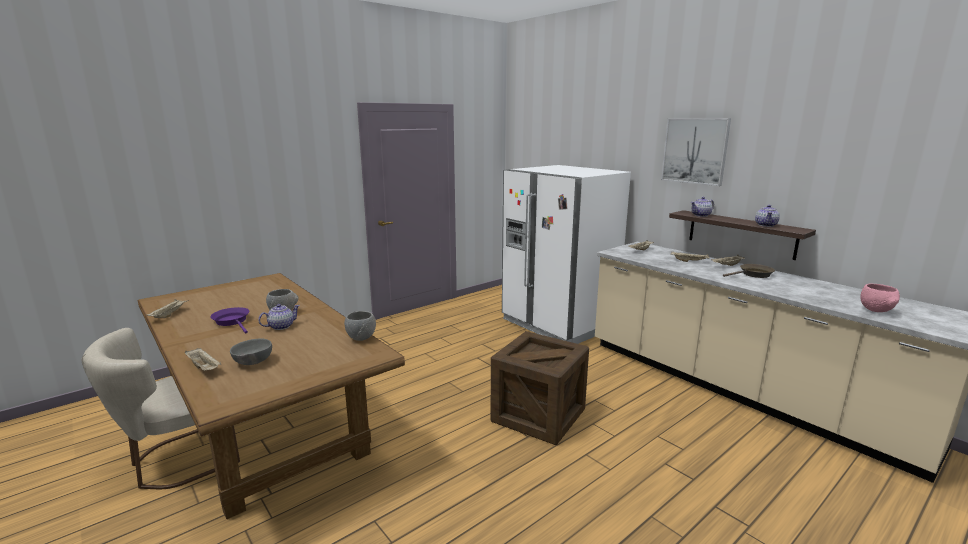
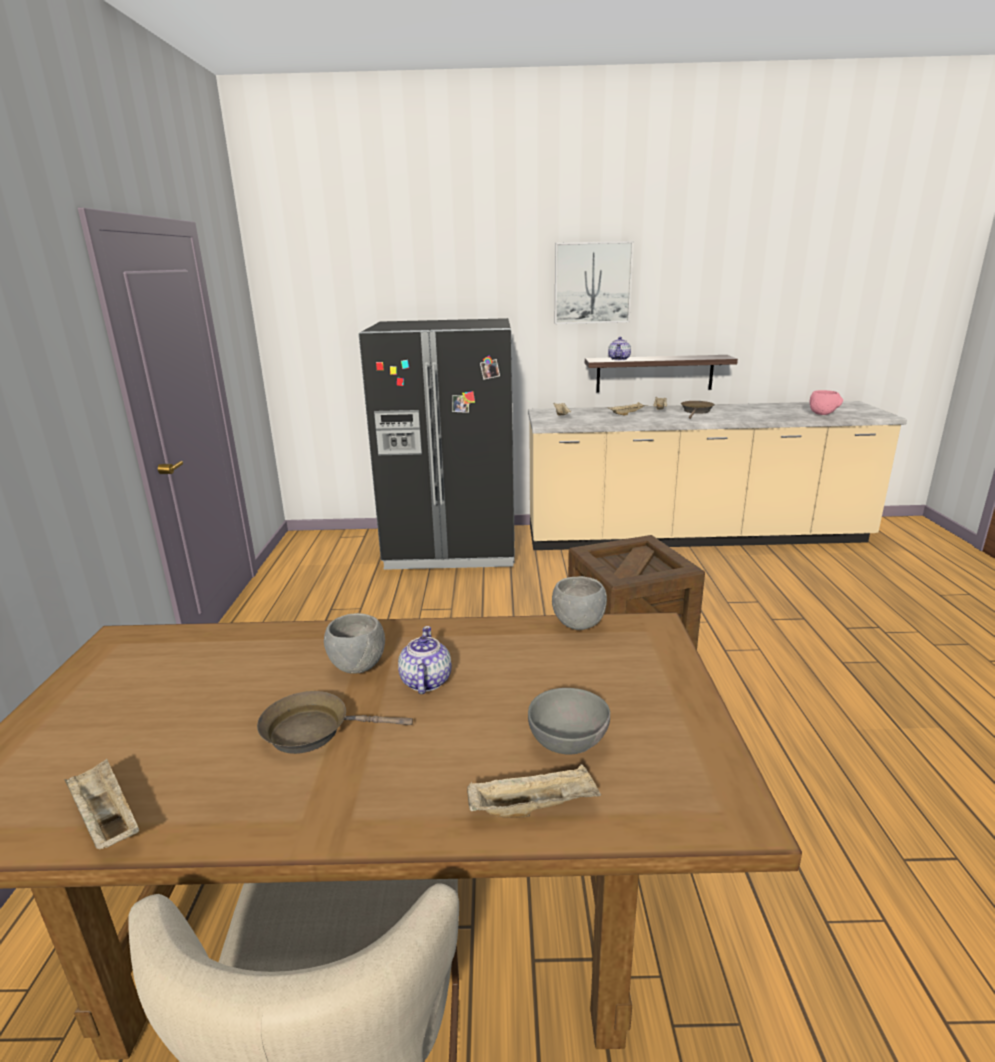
camera: 50 degrees left, 5 degrees up
purple frying pan [210,307,249,333] -> brown frying pan [257,691,413,754]
white fridge [502,165,631,344] -> black fridge [359,318,515,570]
teapot [755,205,780,227] -> none

